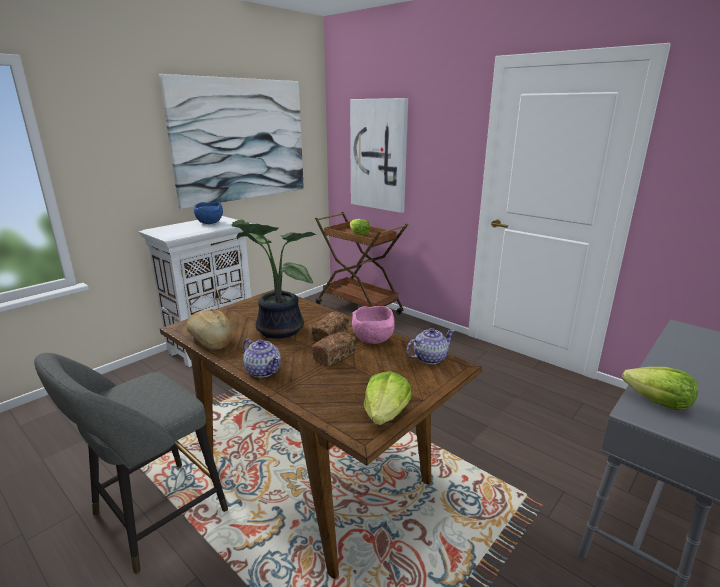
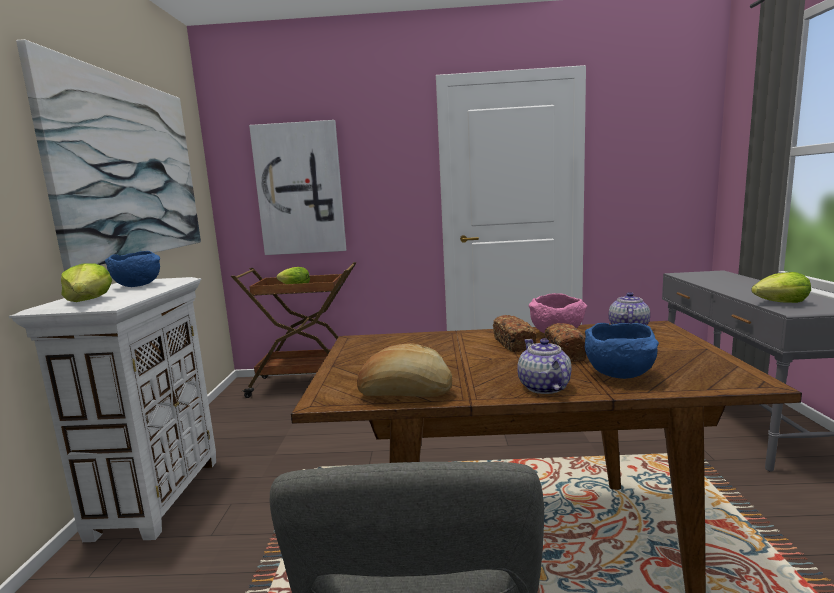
camera: 40 degrees left, 10 degrees down
potted plant [232,219,317,339] -> none
teapot [243,339,281,378] -> teapot turned 105 degrees counterclockwise [517,338,572,394]
lettuce [364,371,412,425] -> lettuce moved to [61,264,112,302]
none -> blue bowl [585,323,659,379]

